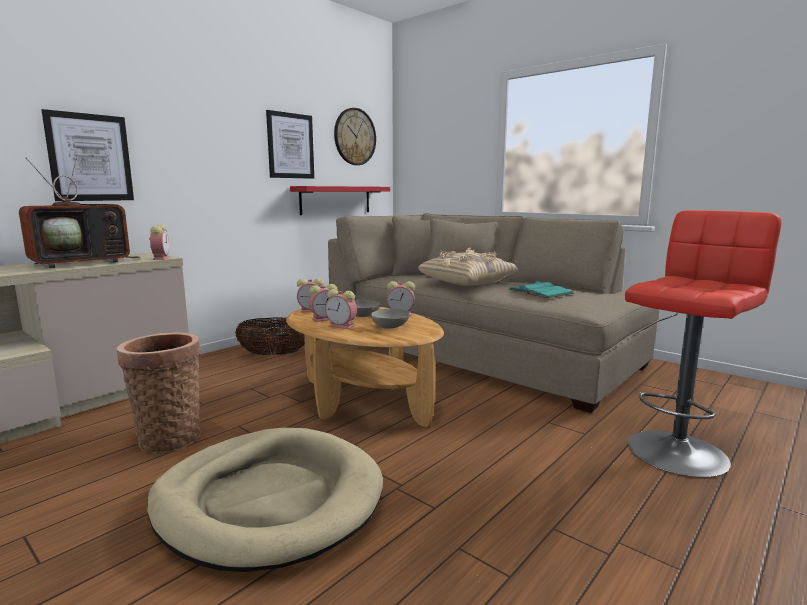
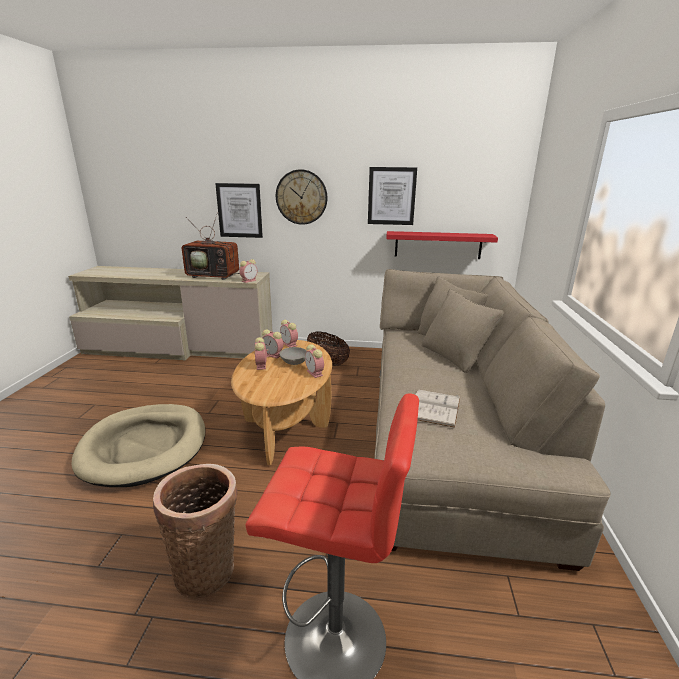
camera: 55 degrees right, 10 degrees up
basket [117,333,201,454] -> basket moved to [153,464,238,599]
wall clock [334,108,376,165] -> wall clock moved to [276,169,327,225]
grey bowl [371,308,410,329] -> none
beige pillow [418,248,517,286] -> none
turquoise book [508,281,574,298] -> white book [415,390,461,428]

